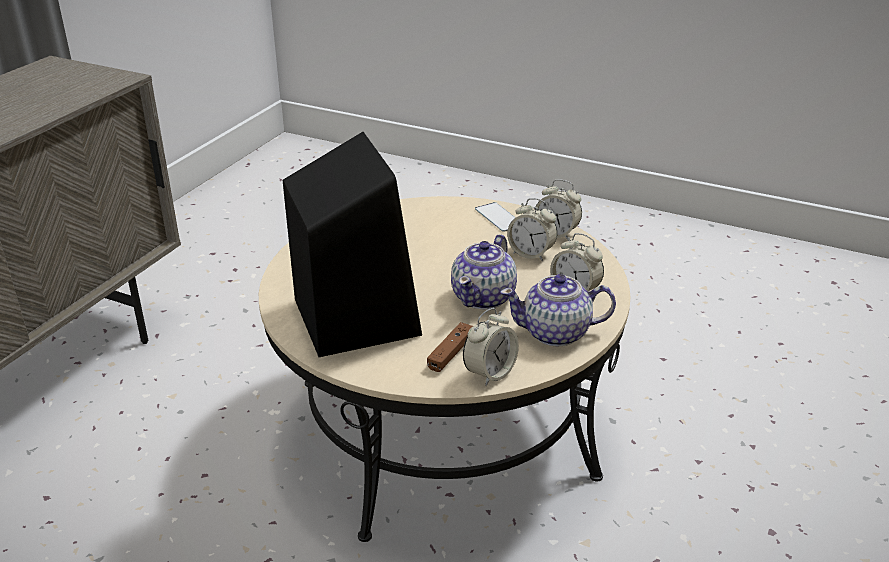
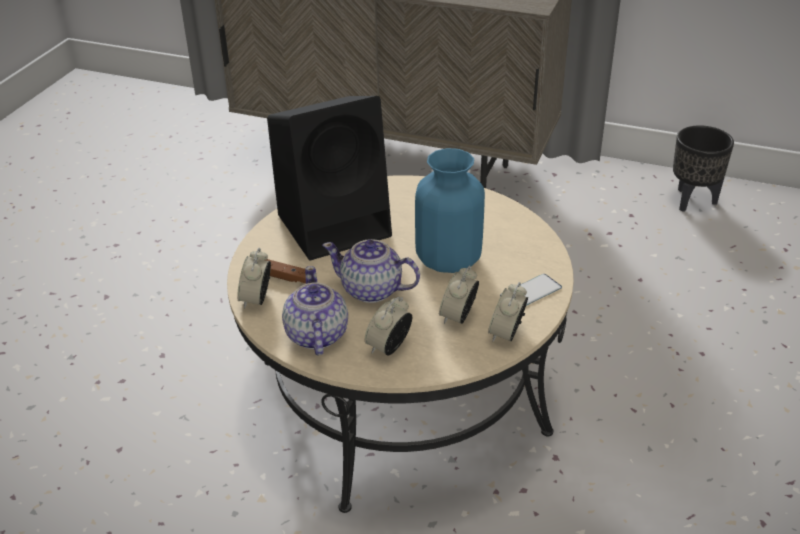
camera: 85 degrees right, 5 degrees up
alarm clock [463,308,519,386] -> alarm clock turned 60 degrees clockwise [237,248,271,309]
none -> blue vase [415,148,485,273]
none -> black planter [673,125,734,212]

